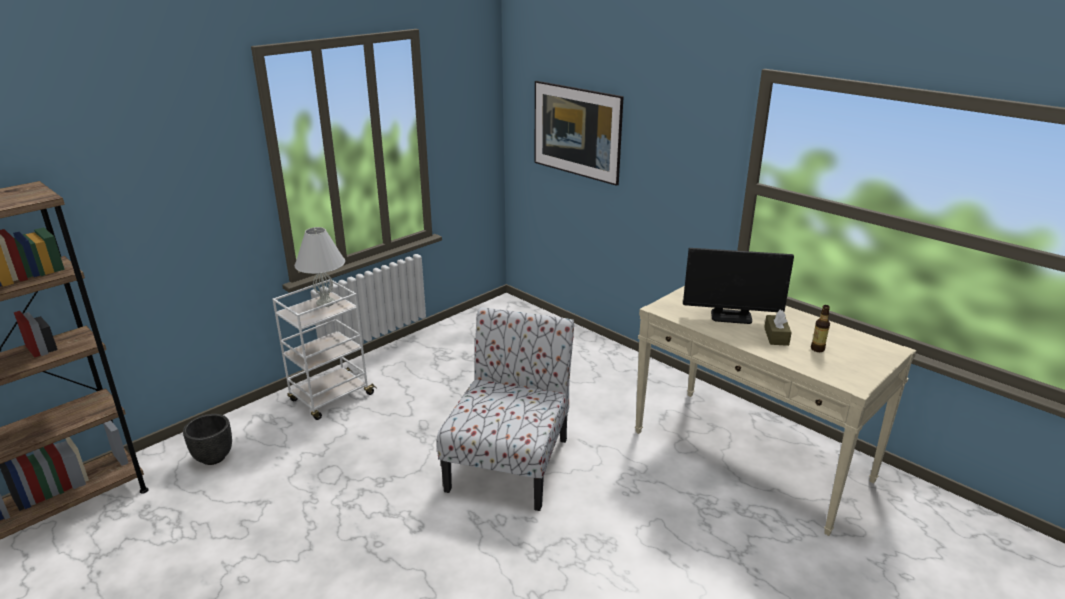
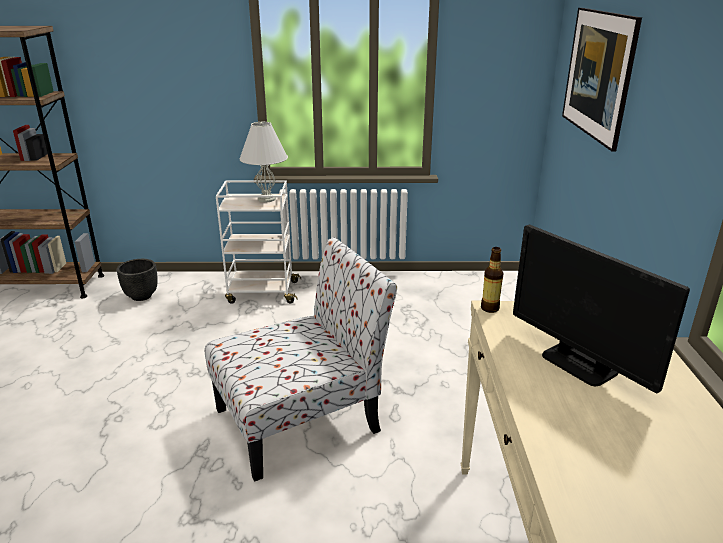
camera: 45 degrees right, 0 degrees up
brown tissue box [764,310,792,346] -> none
bottle [811,305,830,352] -> bottle moved to [481,247,504,313]

